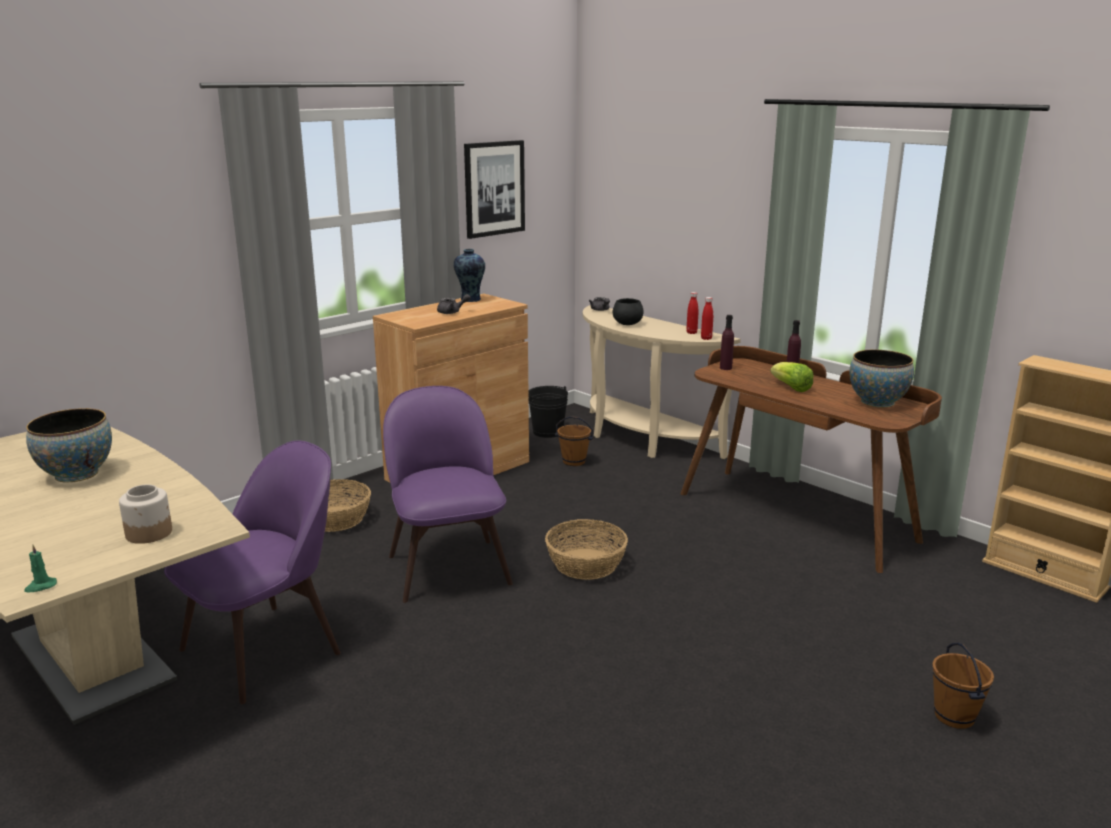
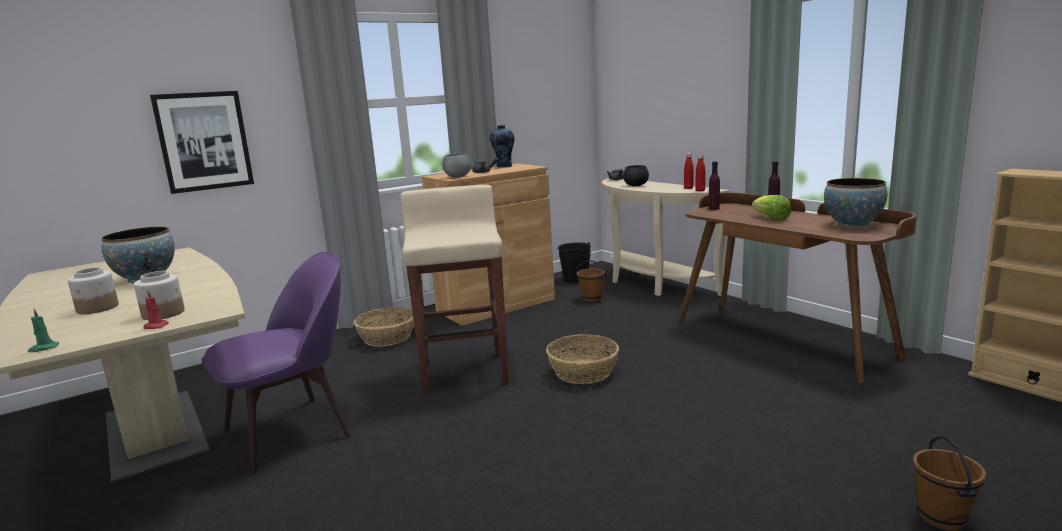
camera: 10 degrees right, 5 degrees down
purple chair [383,386,513,603] -> beige stool [401,185,509,394]
picture [464,140,525,239] -> picture moved to [150,91,254,194]
none -> jar [68,267,119,314]
none -> red candle [143,289,169,329]
none -> grey bowl [442,154,471,177]

